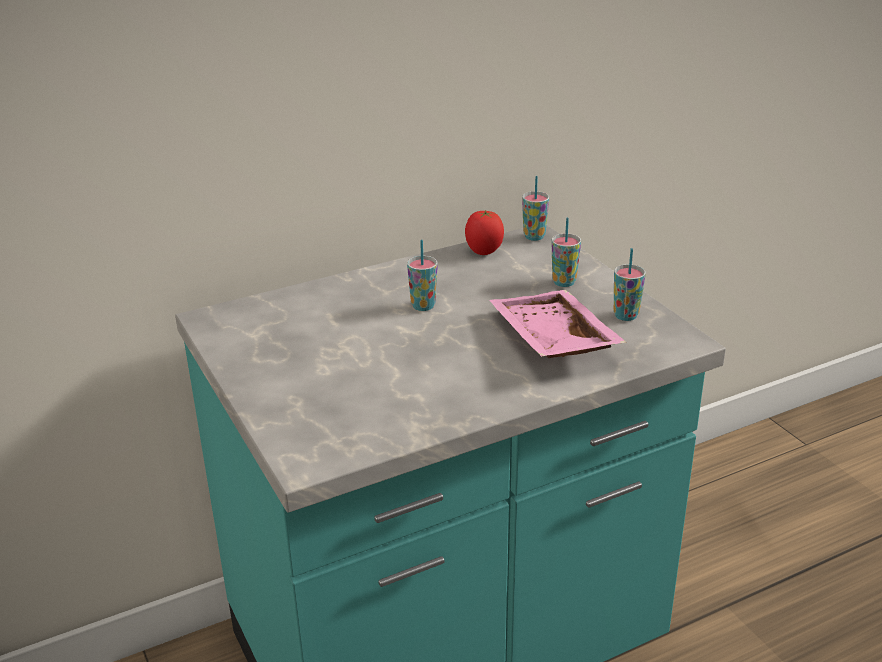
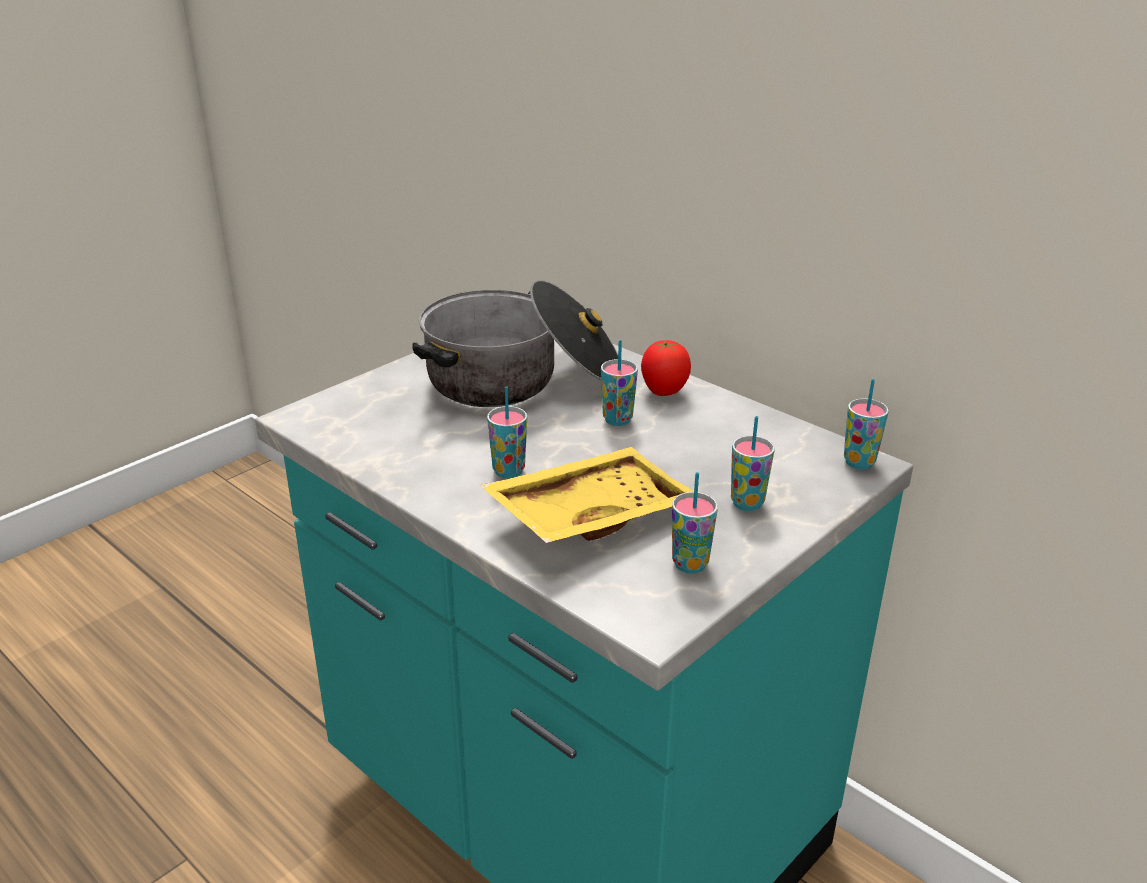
camera: 70 degrees right, 0 degrees up
tomato [465,210,504,255] -> tomato moved to [641,340,691,396]
pink tray [489,290,626,358] -> yellow tray [480,447,693,543]
none -> cooking pot [412,280,618,407]
none -> cup [487,386,527,478]

